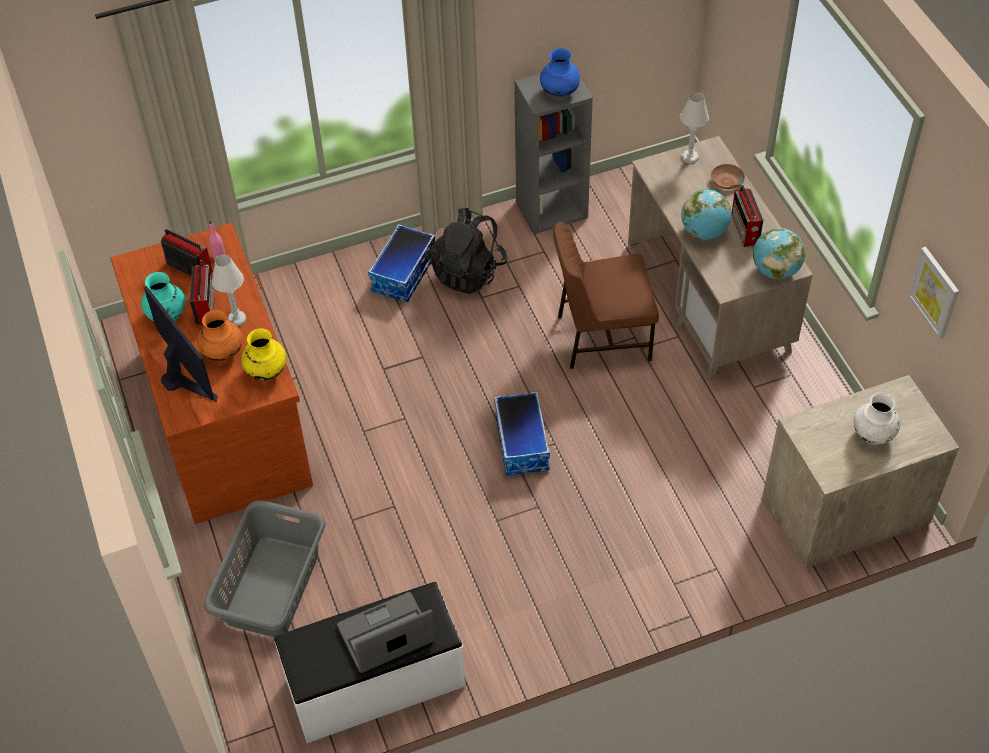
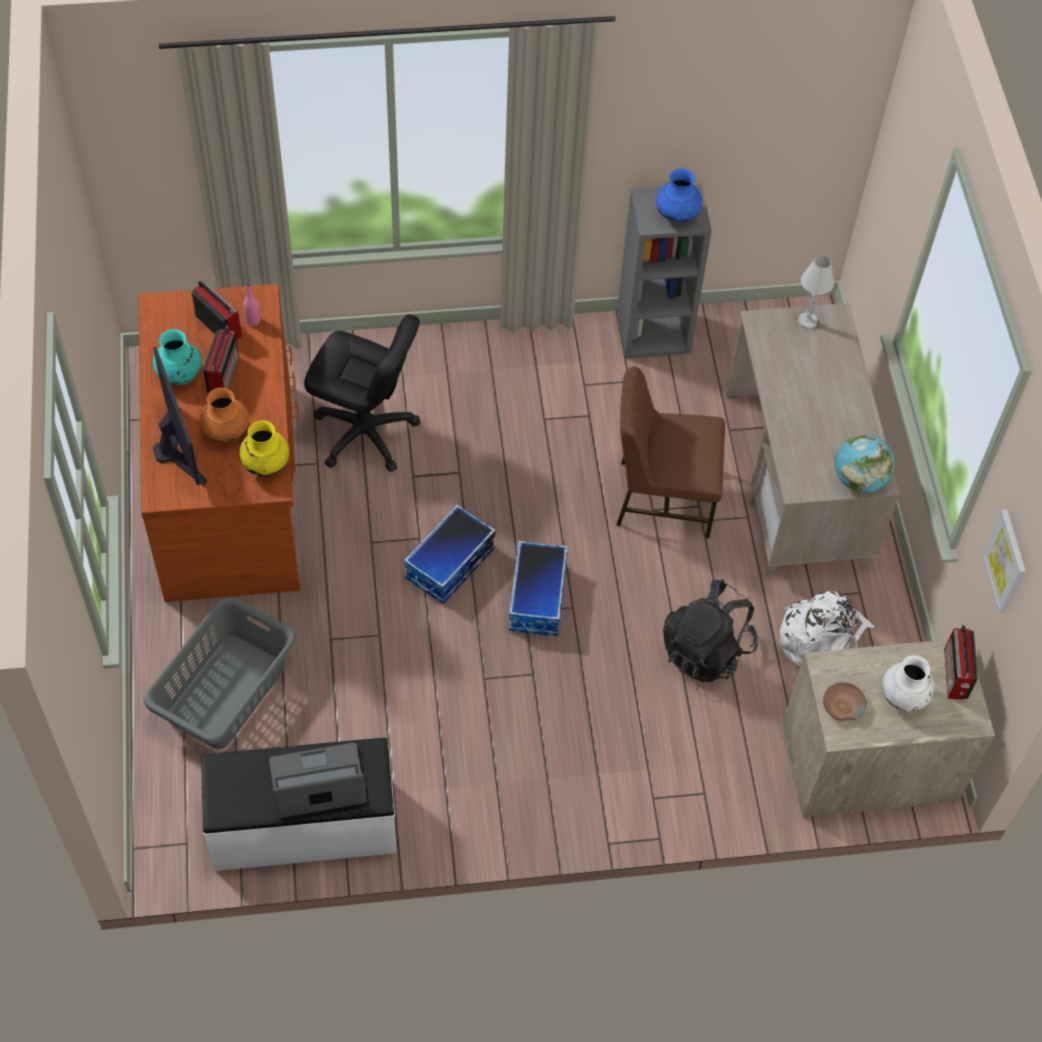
camera: 10 degrees right, 5 degrees up
white table lamp [212,255,246,326] -> none
storage box [368,224,435,303] -> storage box moved to [404,504,496,604]
black backpack [430,208,508,294] -> black backpack moved to [663,579,758,682]
globe [681,189,732,240] -> none
brown bowl [711,164,745,189] -> brown bowl moved to [823,682,867,721]
radio [732,185,763,247] -> radio moved to [944,625,978,700]
none -> black office chair [304,314,420,472]
none -> white backpack [780,591,874,667]

